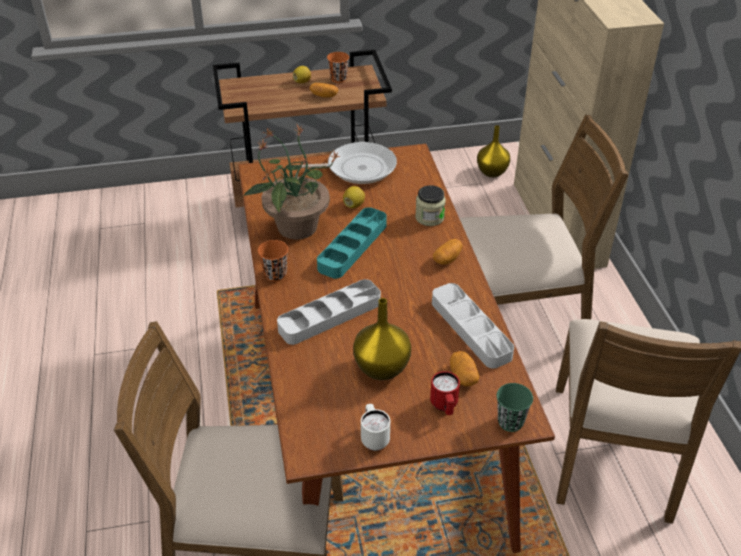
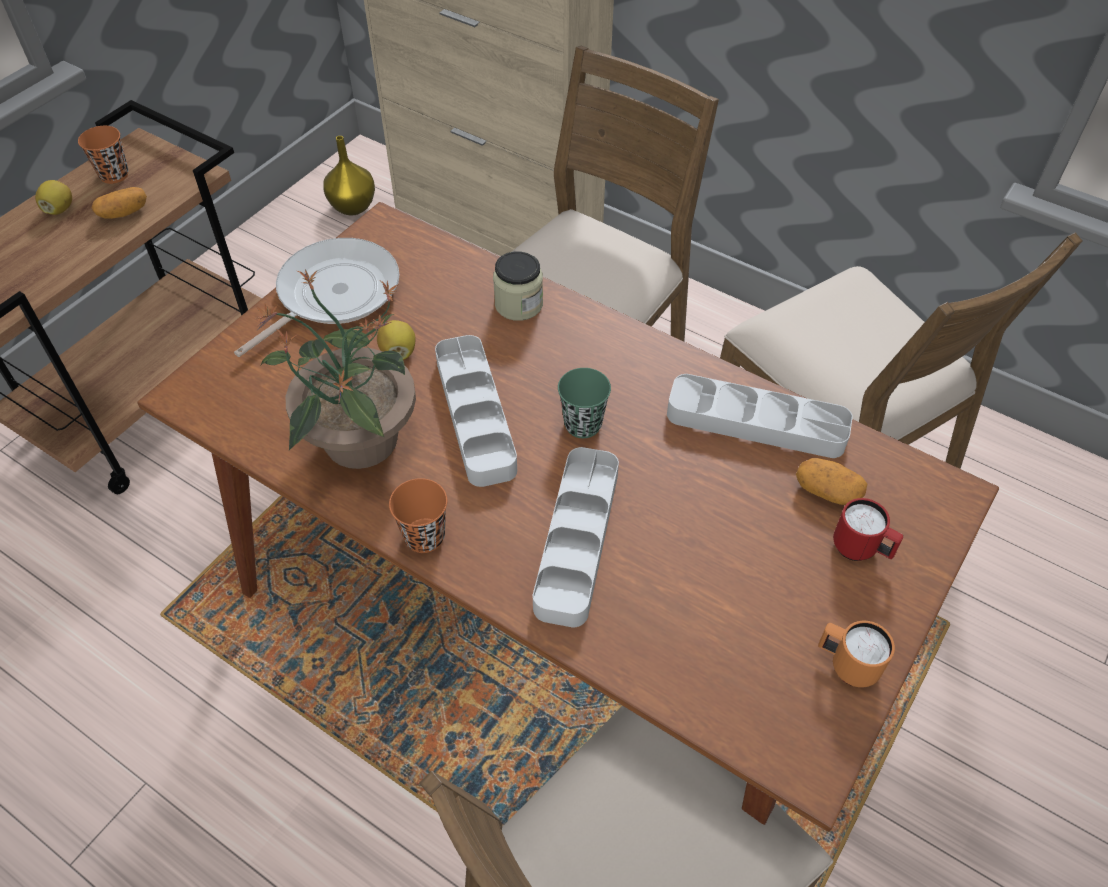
camera: 45 degrees left, 10 degrees up
turquoise tray [317,207,387,279] -> grey tray [435,335,517,487]
yellow vase [353,298,411,380] -> none
white mug [361,404,390,451] -> orange mug [818,621,895,688]
potato [433,239,462,265] -> none
green cup [497,383,533,432] -> green cup moved to [558,368,611,438]

